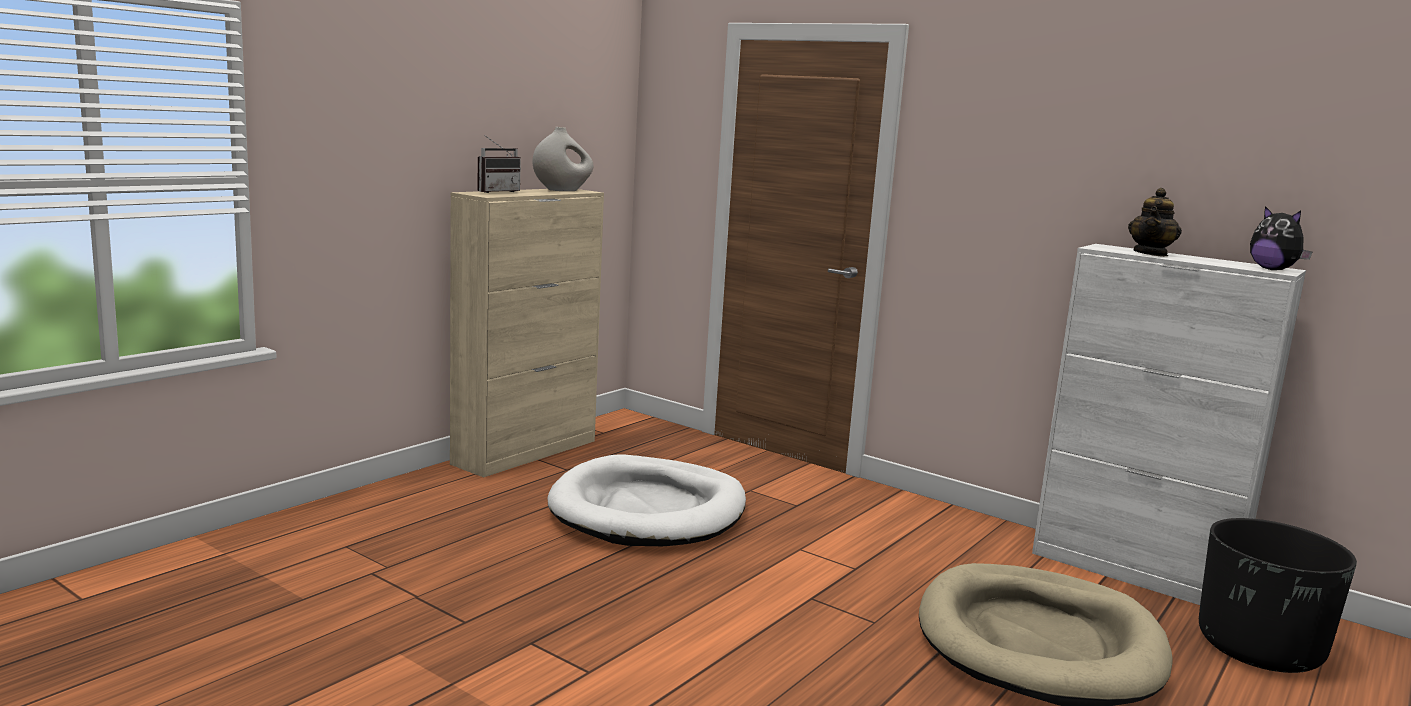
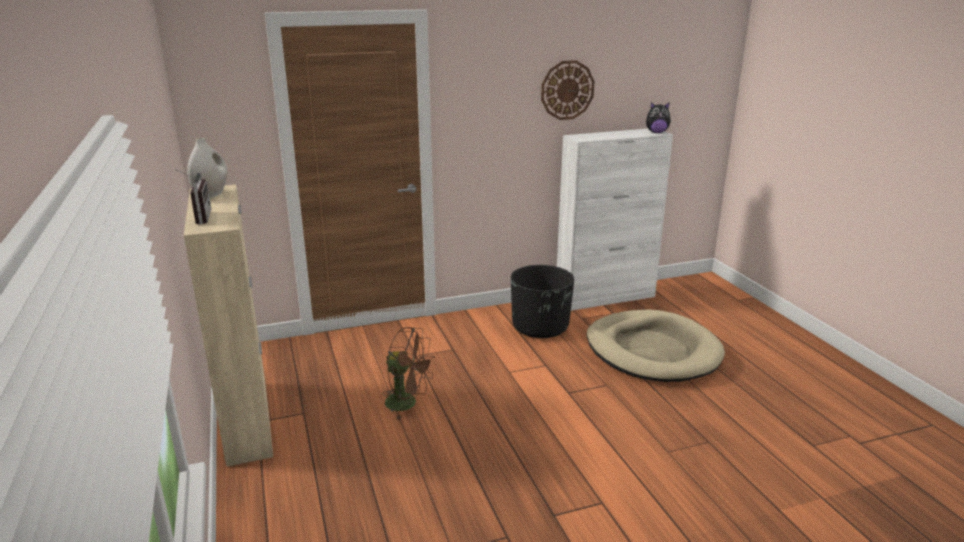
camera: 55 degrees left, 10 degrees up
white dog bed [547,454,746,546] -> brown fan [382,327,435,420]
teapot [1128,188,1182,257] -> none
black planter [1199,518,1357,673] -> black planter moved to [511,265,574,338]
none -> wall clock [541,60,595,120]

